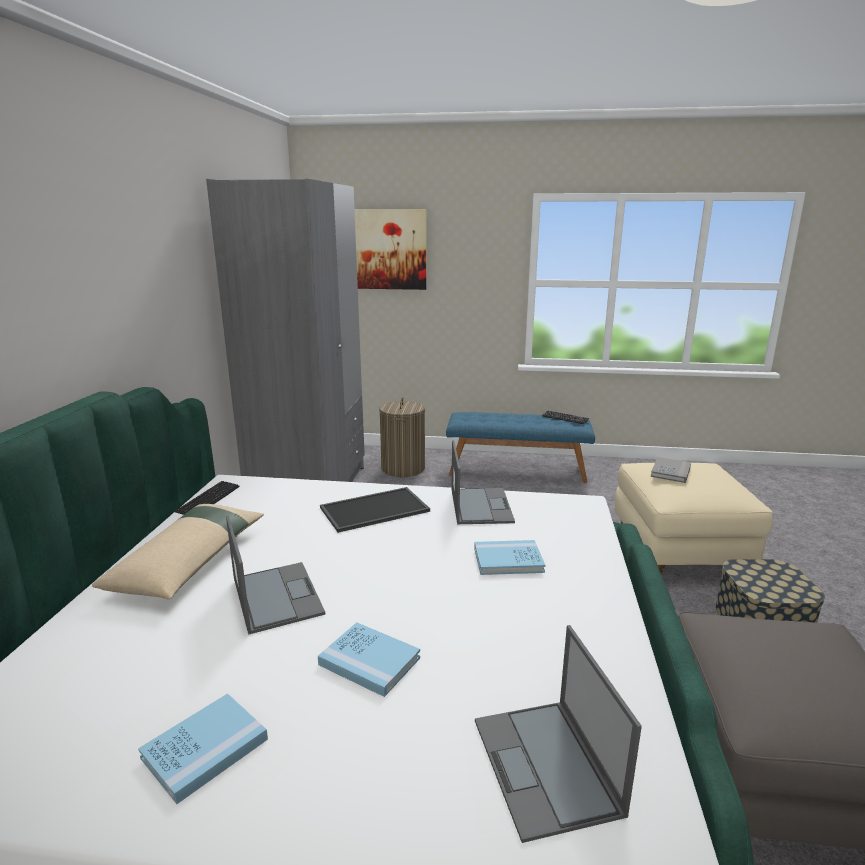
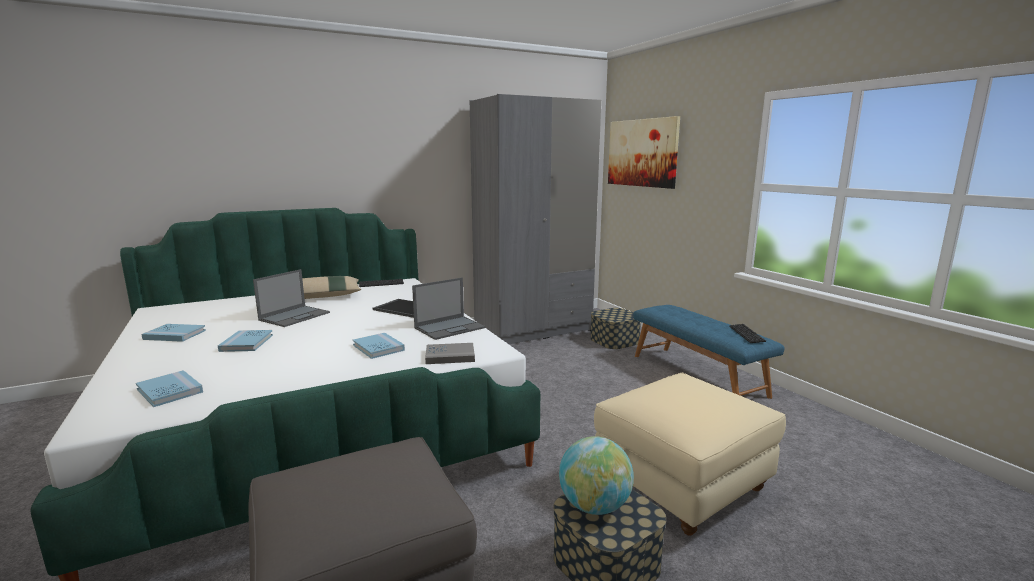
camera: 55 degrees right, 5 degrees down
laundry basket [379,397,425,477] -> storage box [590,308,641,349]
laptop [475,625,642,843] -> blue book [136,370,203,407]
grey book [651,457,691,483] -> grey book moved to [425,343,475,364]
none -> globe [559,436,634,515]

